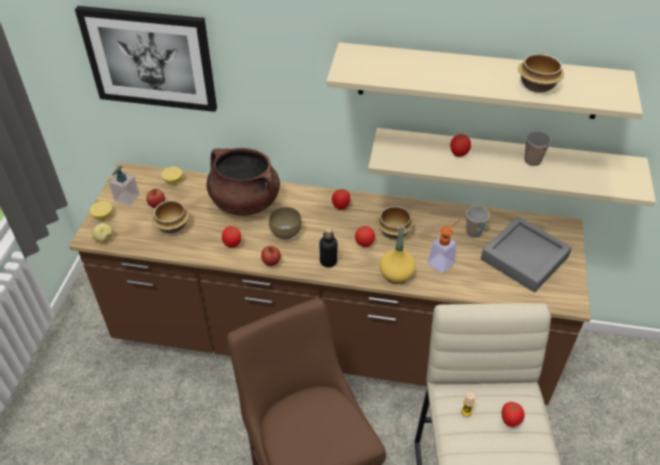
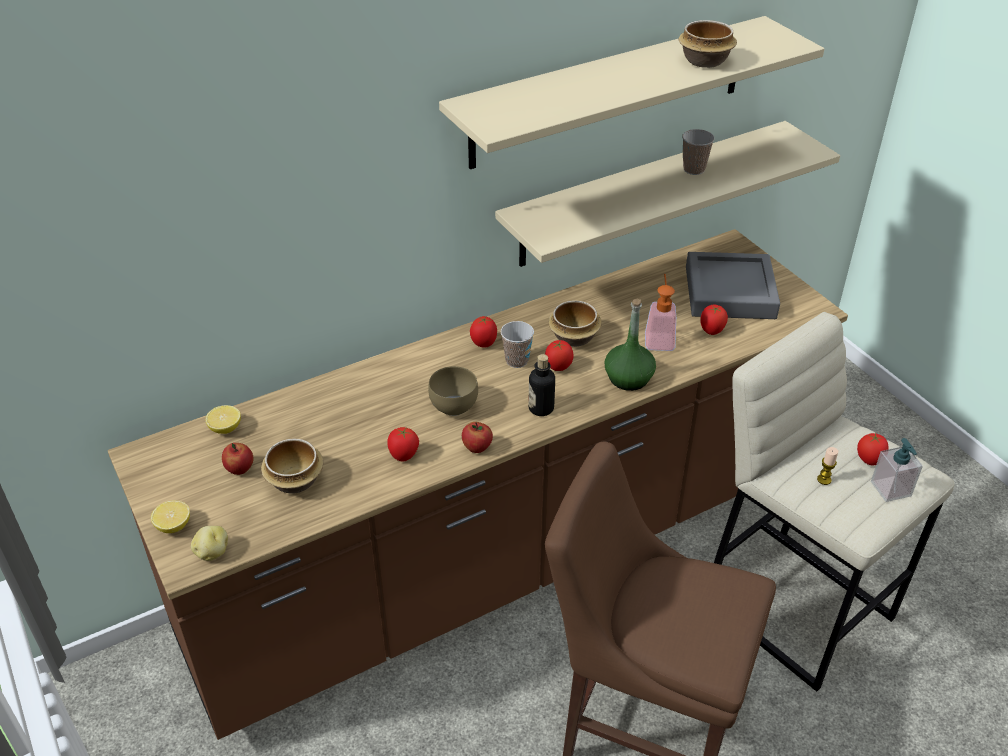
camera: 40 degrees left, 5 degrees down
picture [75,6,217,112] -> none
soap dispenser [109,166,139,206] -> soap dispenser moved to [871,438,923,502]
brown cooking pot [206,148,280,216] -> none
yellow bottle [379,224,416,284] -> green bottle [605,298,656,391]
tomato [450,134,471,157] -> tomato moved to [700,304,728,335]
cup [466,206,489,238] -> cup moved to [501,321,534,368]

